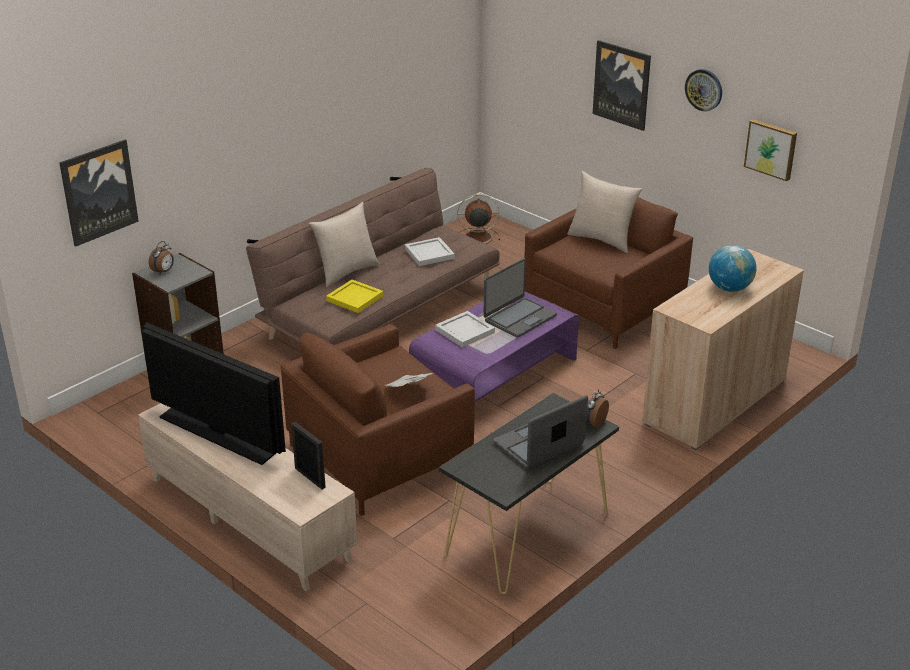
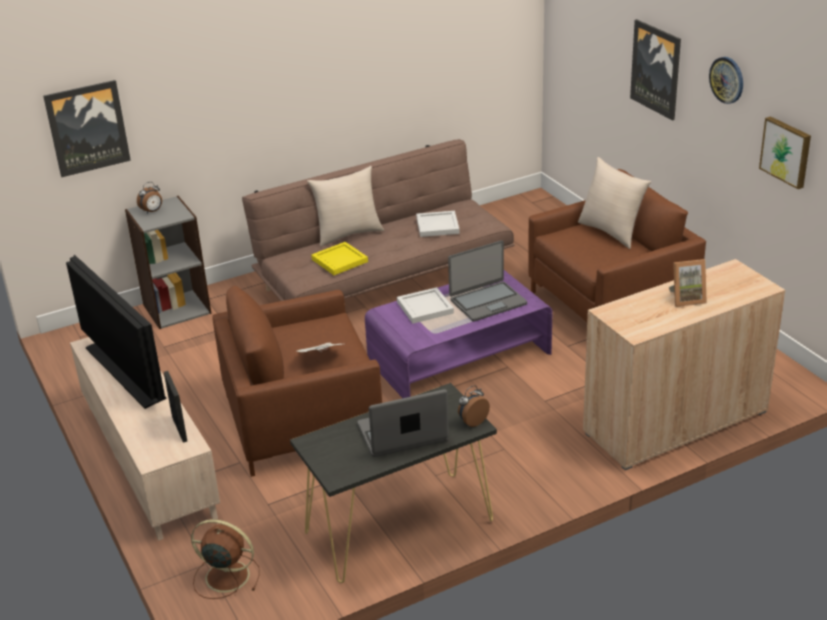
camera: 20 degrees right, 0 degrees up
brown fan [457,194,500,244] -> brown fan moved to [191,519,260,599]
globe [709,245,756,292] -> picture frame [669,259,707,307]

